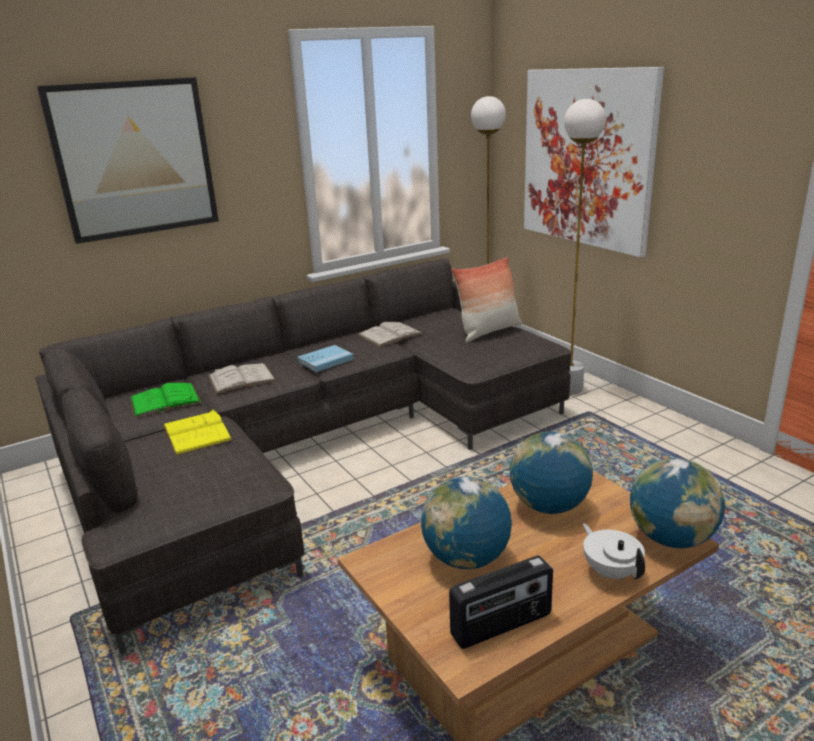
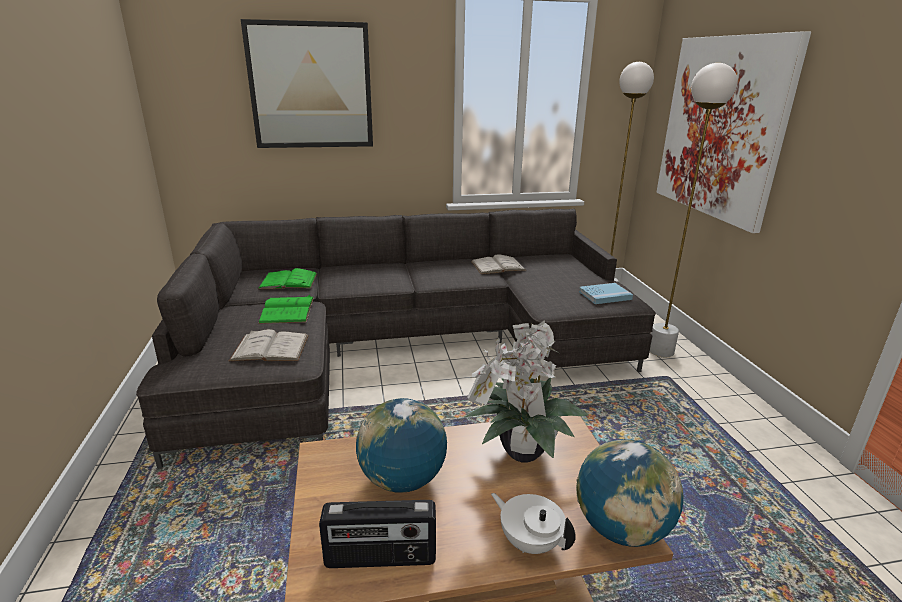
camera: 20 degrees right, 0 degrees up
yellow book [163,410,232,456] -> green book [258,295,314,324]
white book [208,363,276,394] -> white book moved to [229,329,309,361]
blue book [298,345,354,372] -> blue book moved to [579,283,633,304]
pillow [451,257,522,342] -> none
globe [510,431,593,514] -> potted plant [465,320,589,463]
white teapot [583,523,645,581] -> white teapot turned 45 degrees counterclockwise [491,493,576,554]

